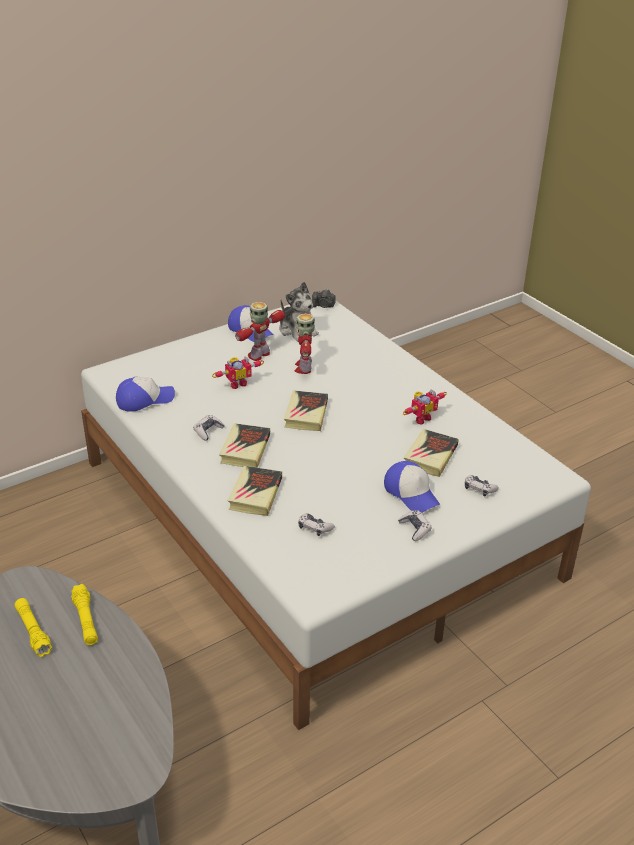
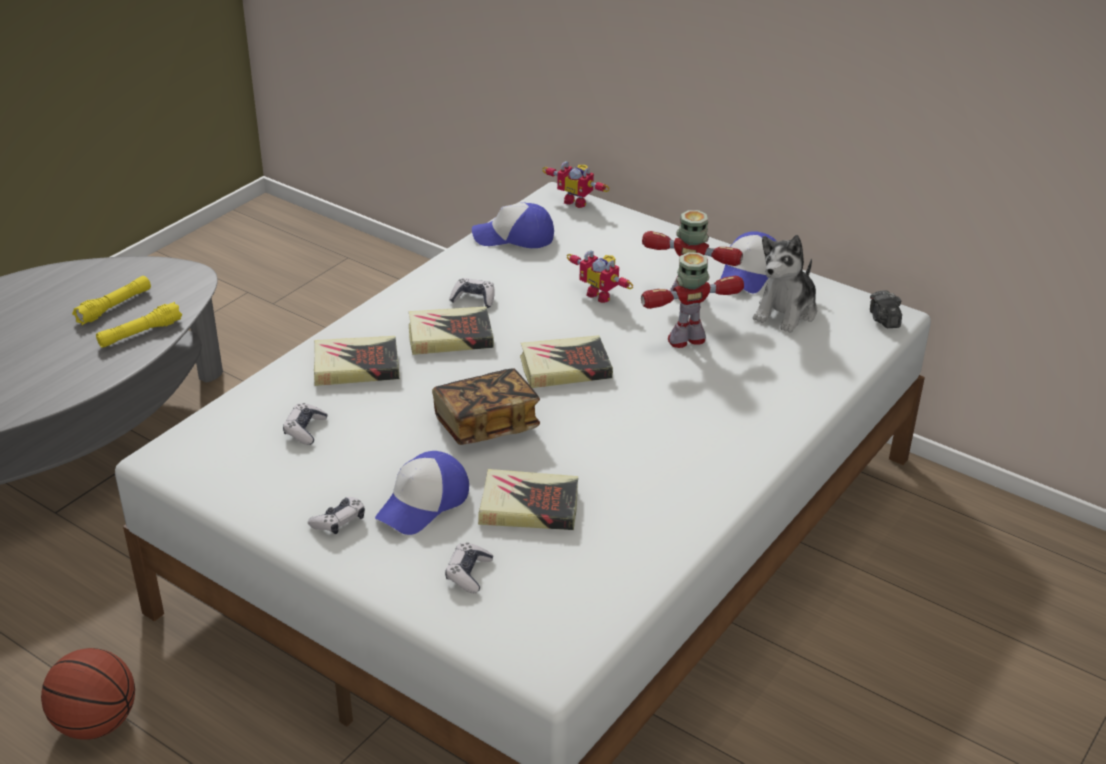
camera: 70 degrees right, 0 degrees up
cap [116,377,175,412] -> cap turned 135 degrees clockwise [472,202,554,248]
toy robot [403,389,446,425] -> toy robot moved to [542,161,610,208]
none -> basketball [41,648,135,739]
none -> book [432,368,540,445]

